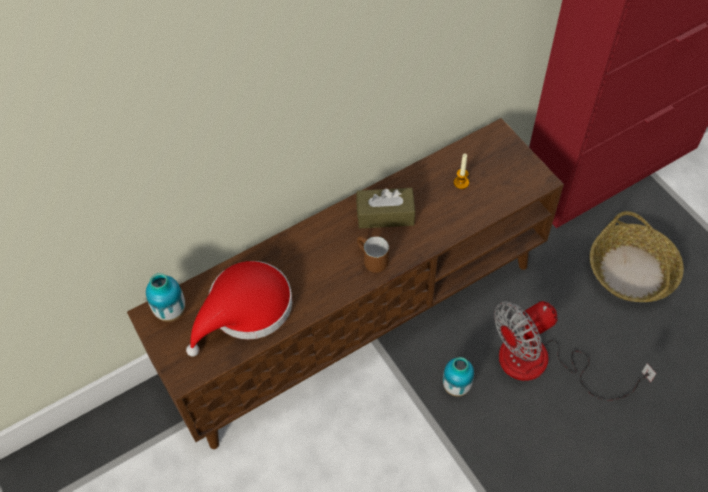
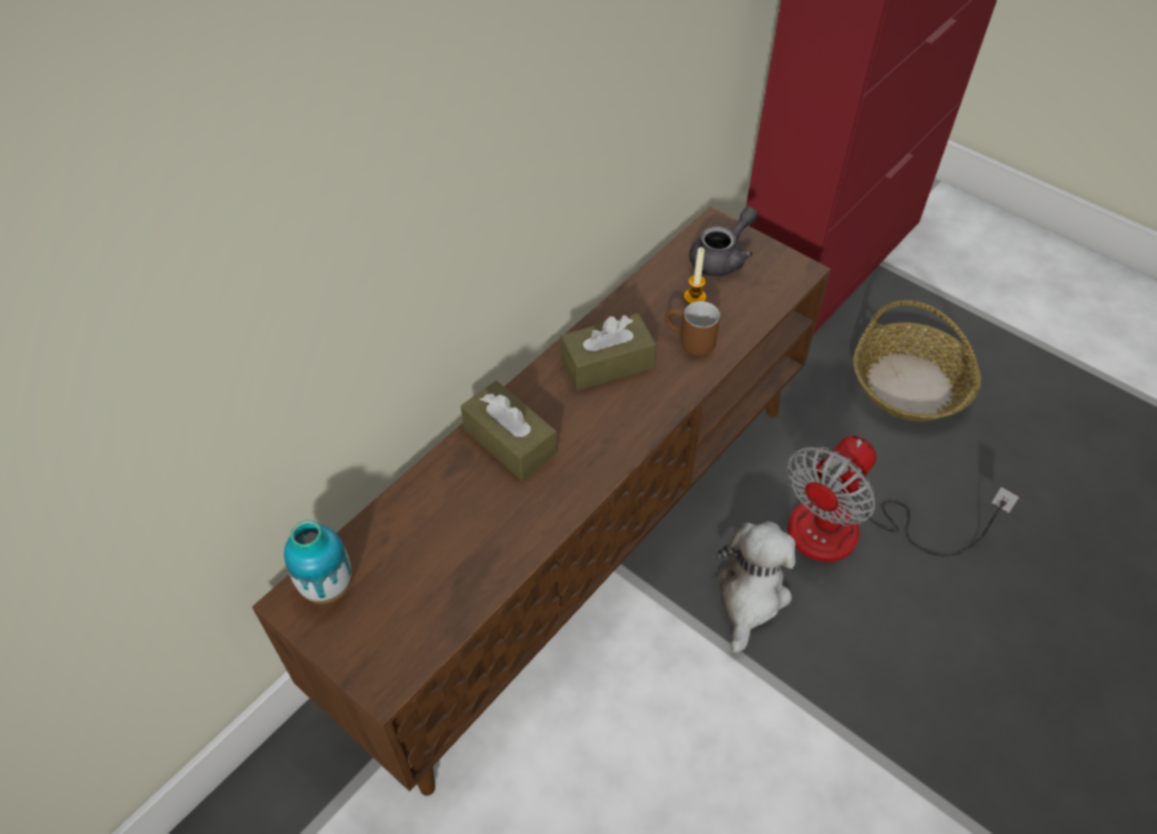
camera: 20 degrees left, 5 degrees down
red hat [186,261,292,357] -> none
brown mug [357,236,389,273] -> brown mug moved to [665,301,720,356]
vase [443,357,474,397] -> plush toy [716,521,796,654]
none -> brown tissue box [461,381,557,481]
none -> grey teapot [689,207,758,276]

